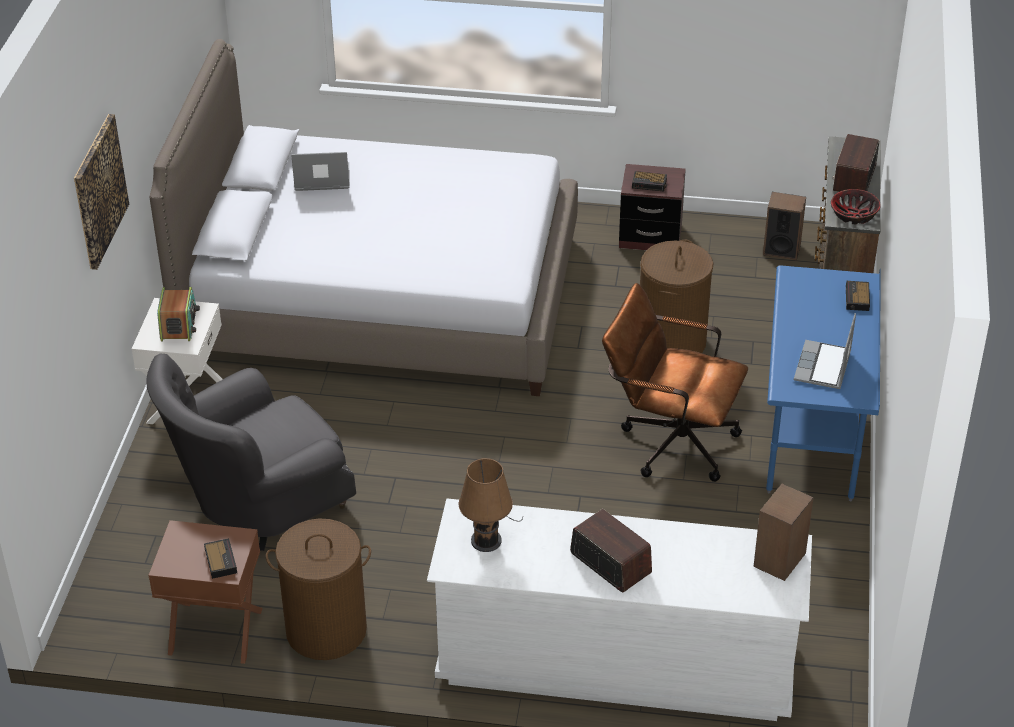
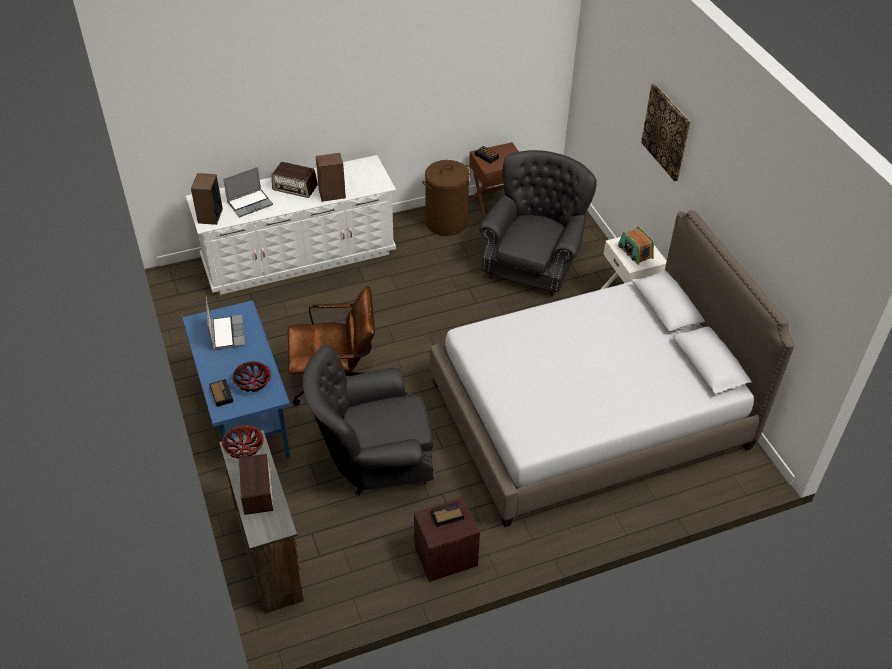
camera: 150 degrees right, 5 degrees up
laptop [291,152,349,191] -> laptop moved to [223,167,273,217]
brown table lamp [459,458,523,552] -> none
brown laundry basket [640,240,714,353] -> grey armchair [303,345,434,495]
speaker [763,192,806,260] -> speaker moved to [316,153,346,202]
none -> bowl [232,362,271,392]

